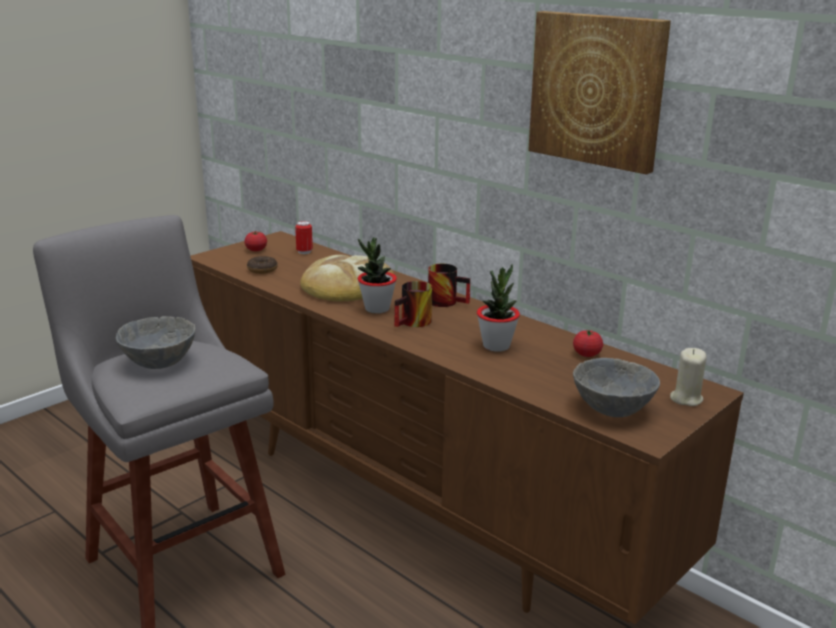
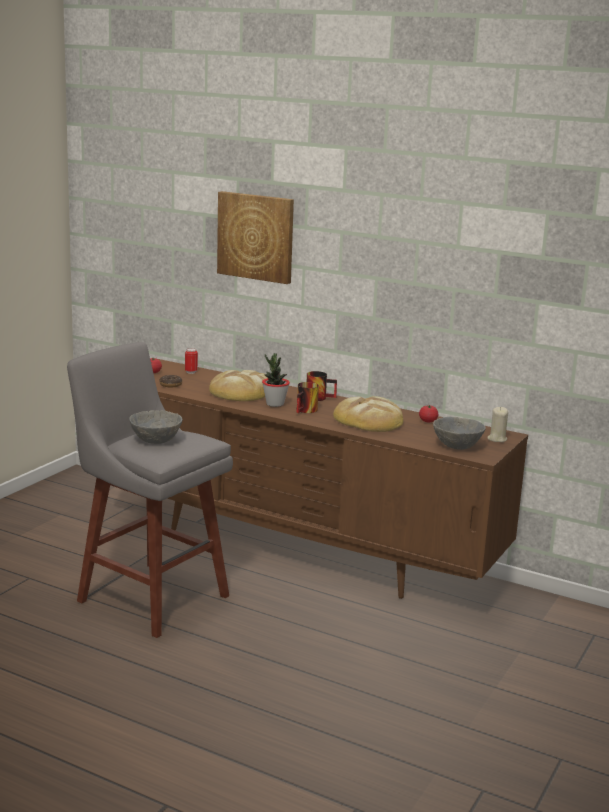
camera: 15 degrees left, 5 degrees down
potted plant [477,264,520,352] -> bread [333,396,403,432]
picture [528,11,671,175] -> picture moved to [217,191,294,284]

